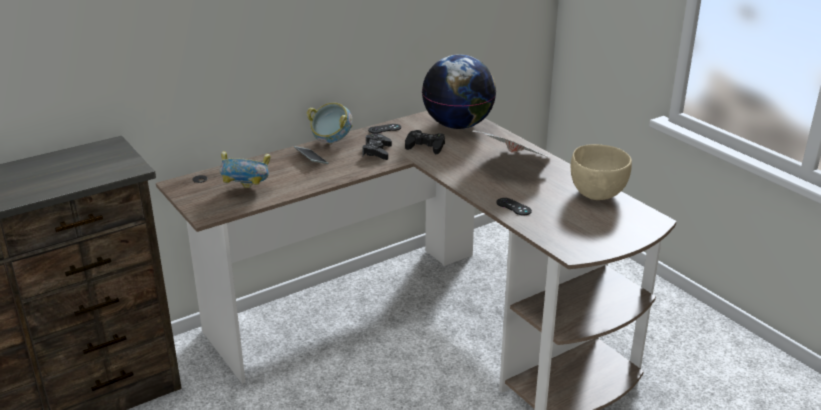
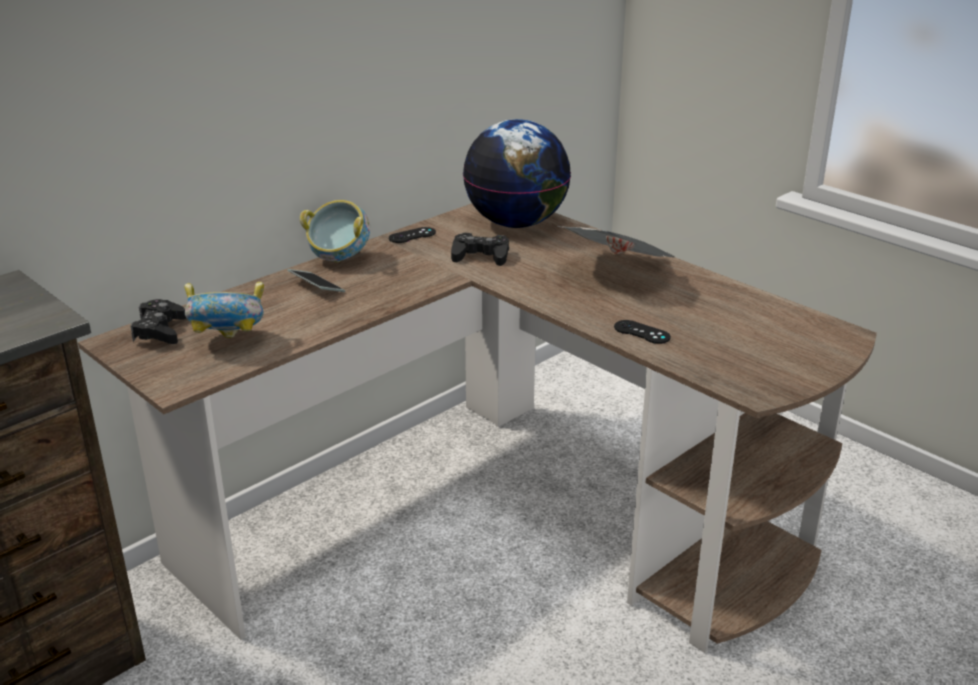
camera: 10 degrees left, 0 degrees up
black game controller [362,133,392,160] -> black game controller moved to [131,299,186,344]
beige bowl [571,144,632,200] -> none

